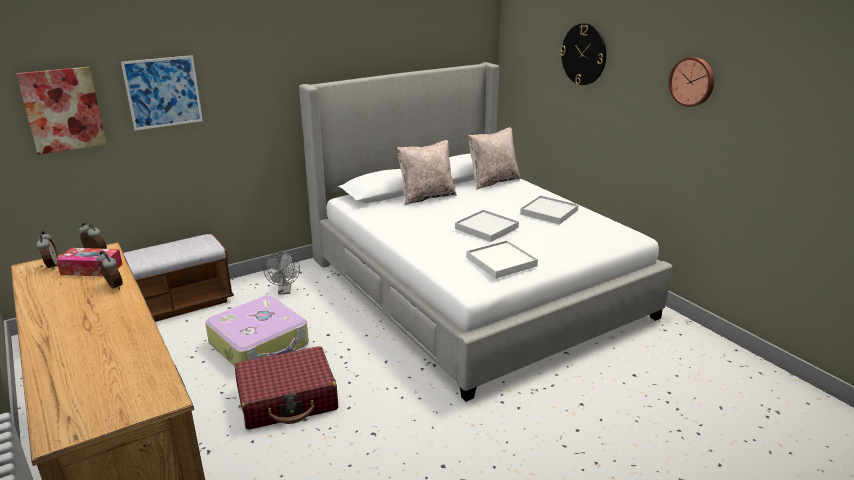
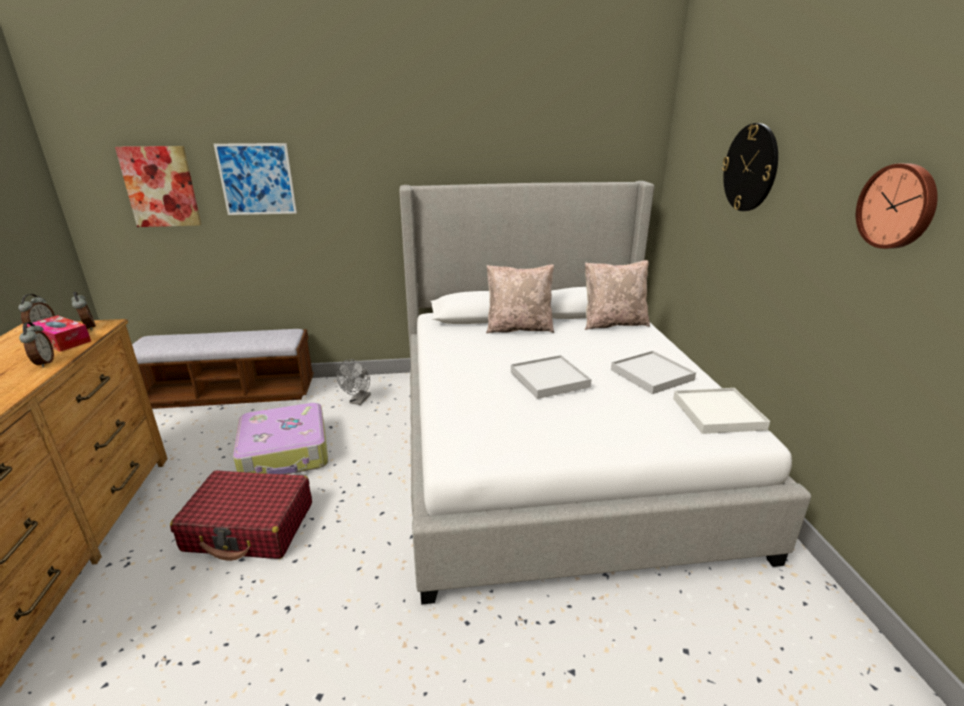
camera: 25 degrees right, 0 degrees up
white tray [466,240,538,279] -> white tray moved to [673,388,770,434]

